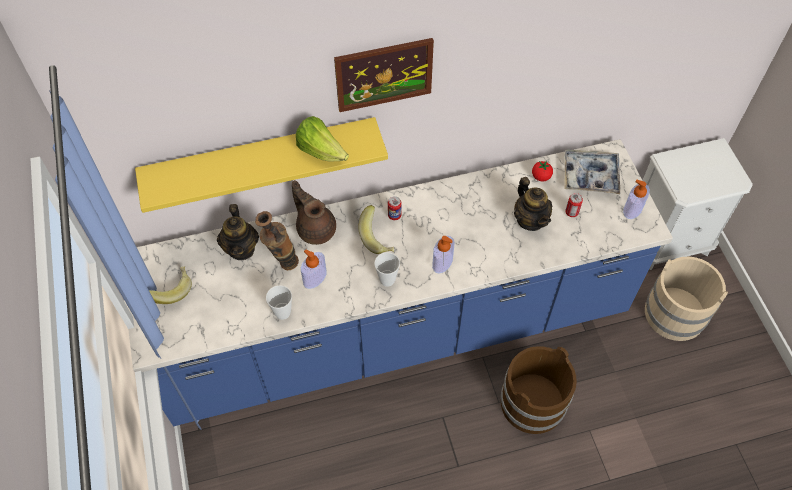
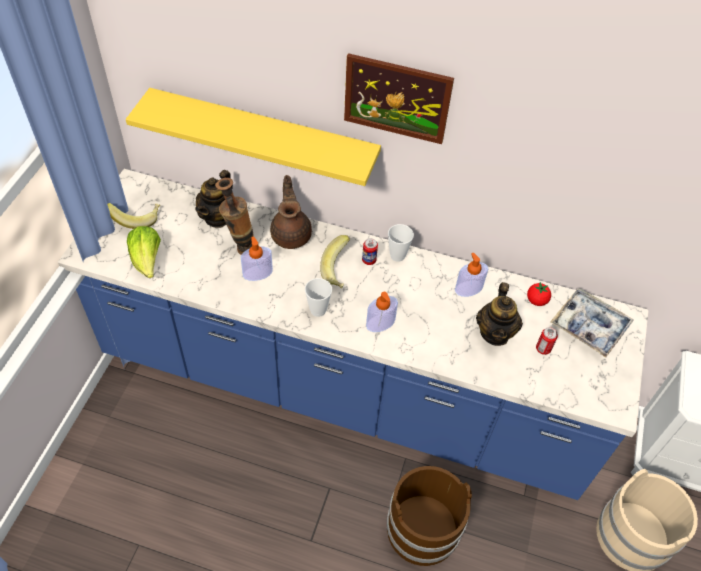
camera: 30 degrees right, 5 degrees down
cup [266,285,292,320] -> cup moved to [388,224,414,262]
lettuce [296,116,349,161] -> lettuce moved to [127,226,161,278]
soap dispenser [623,180,650,219] -> soap dispenser moved to [455,253,488,297]

